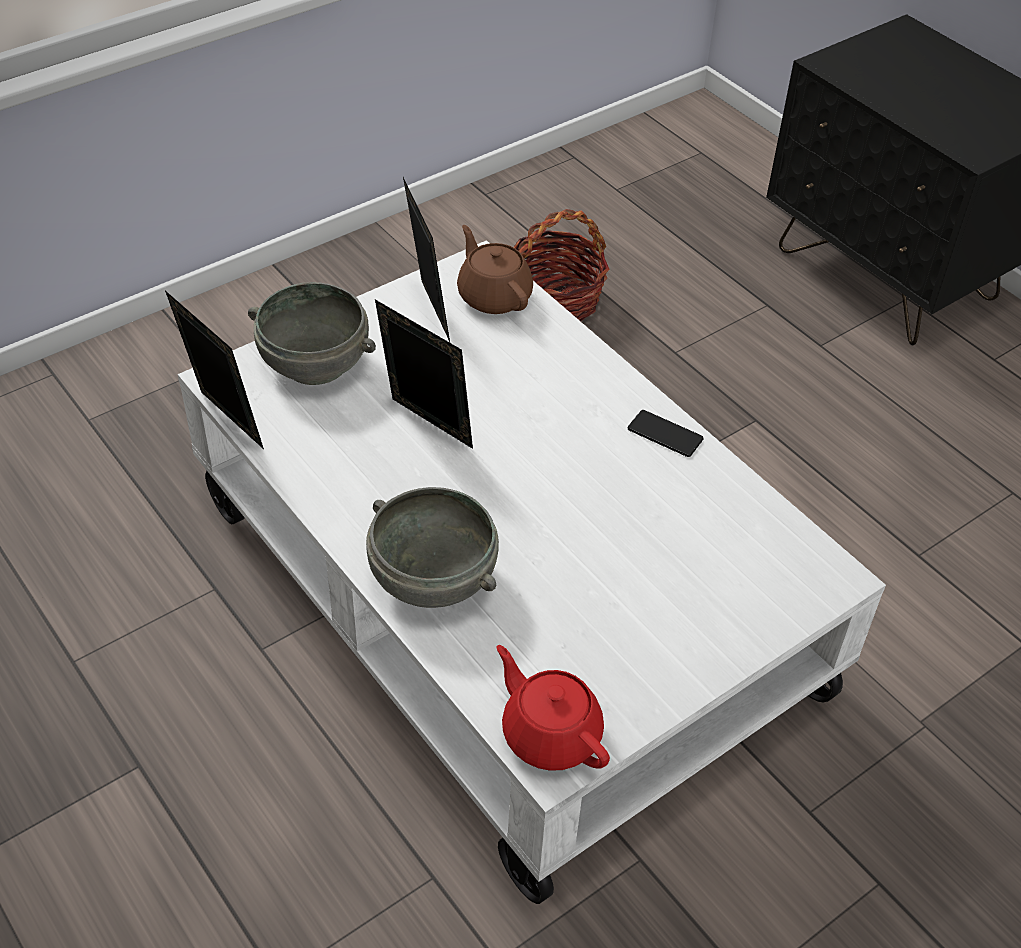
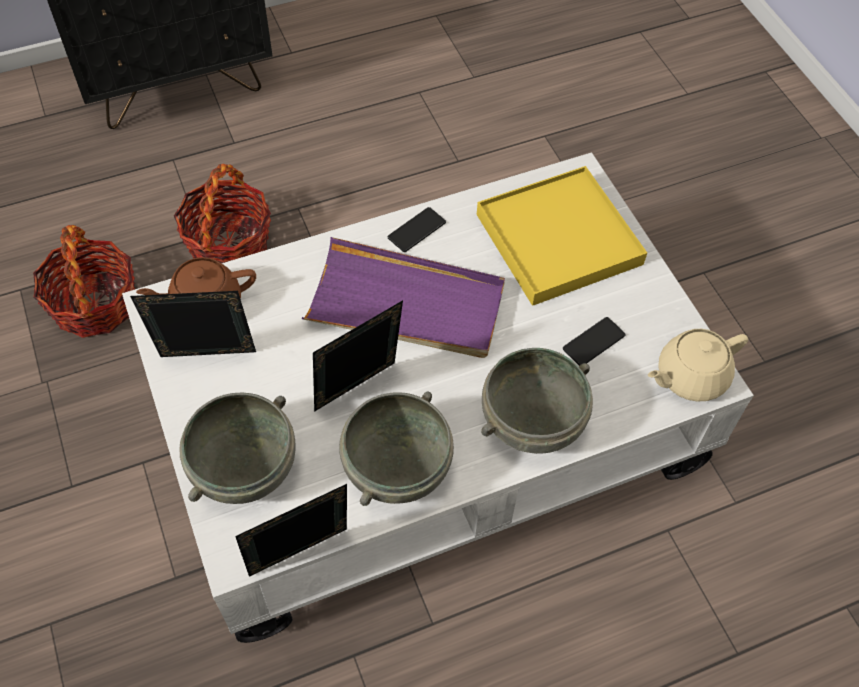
camera: 75 degrees left, 10 degrees up
red teapot [496,645,610,771] -> beige teapot [648,329,748,402]
none -> basket [174,164,271,263]
none -> purple tray [302,237,505,358]
none -> grey bowl [339,391,454,506]
none -> yellow tray [477,166,647,306]
none -> phone [563,317,625,366]

